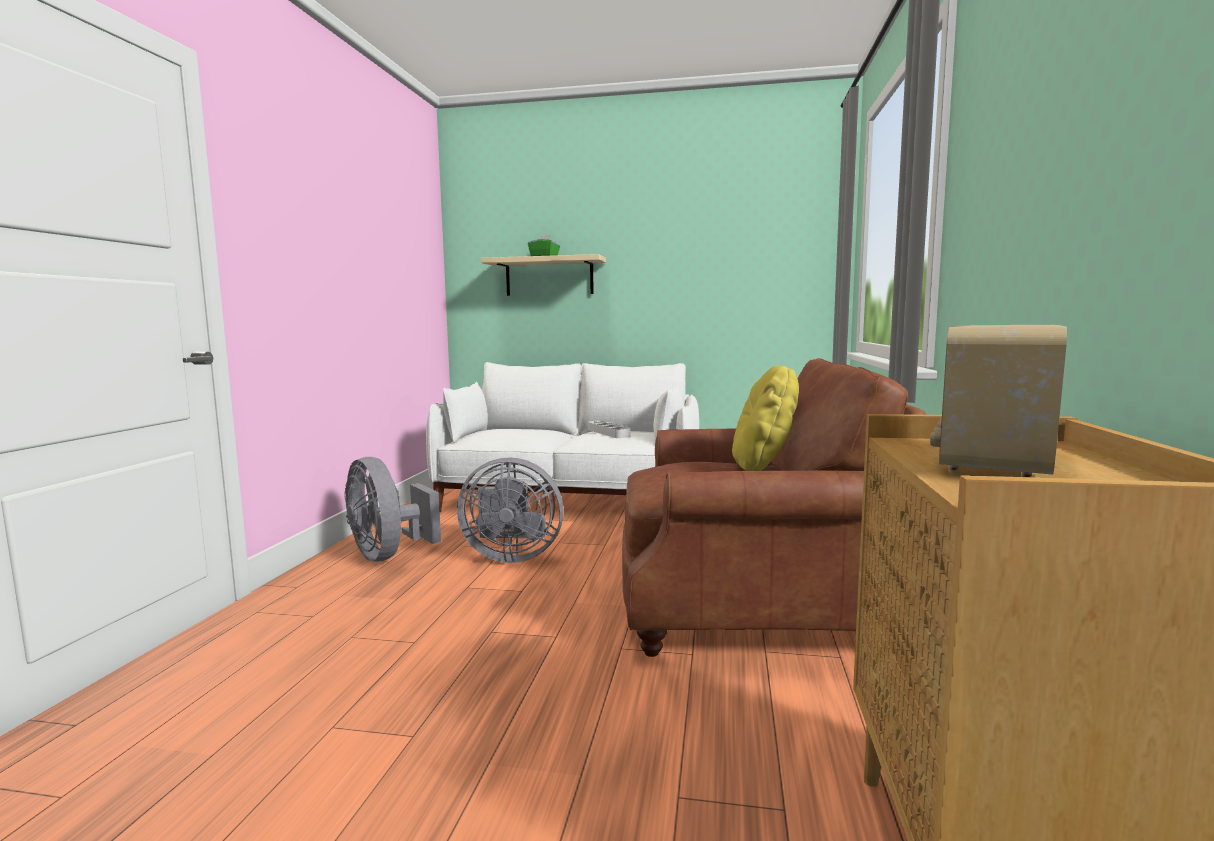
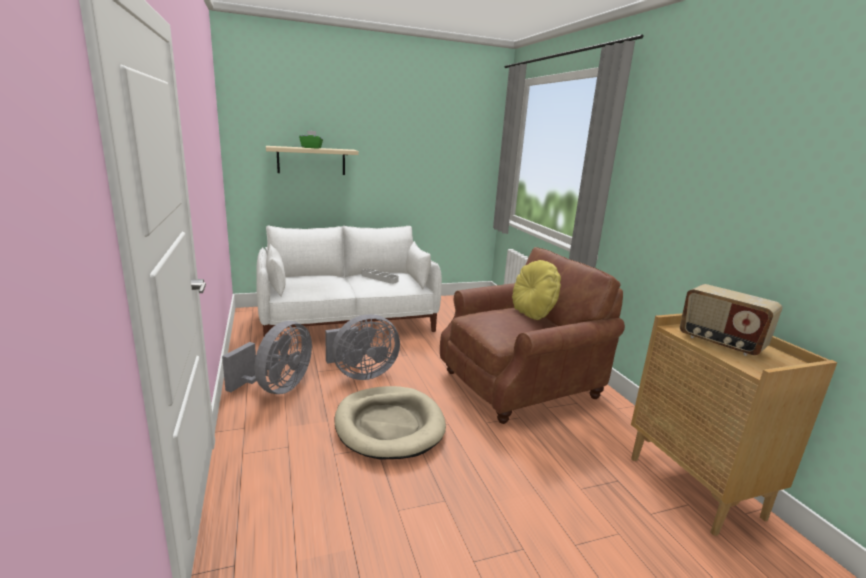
camera: 30 degrees left, 10 degrees up
grey fan [344,457,441,562] -> grey fan turned 90 degrees counterclockwise [222,321,312,394]
radio [930,325,1067,477] -> radio turned 45 degrees counterclockwise [680,284,782,356]
none -> beige dog bed [334,386,446,459]

